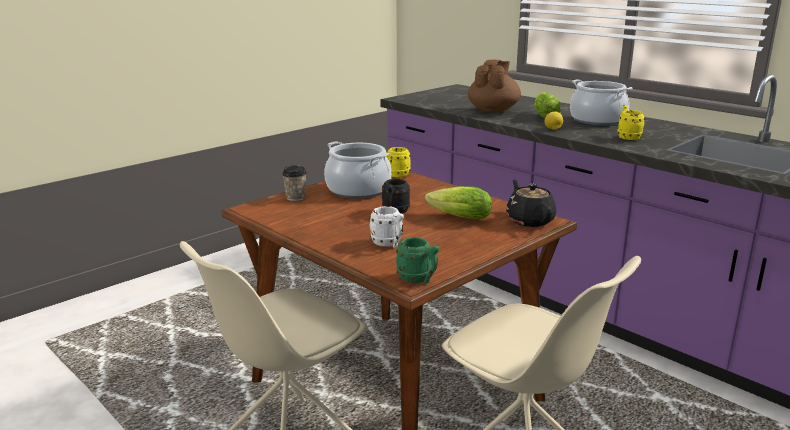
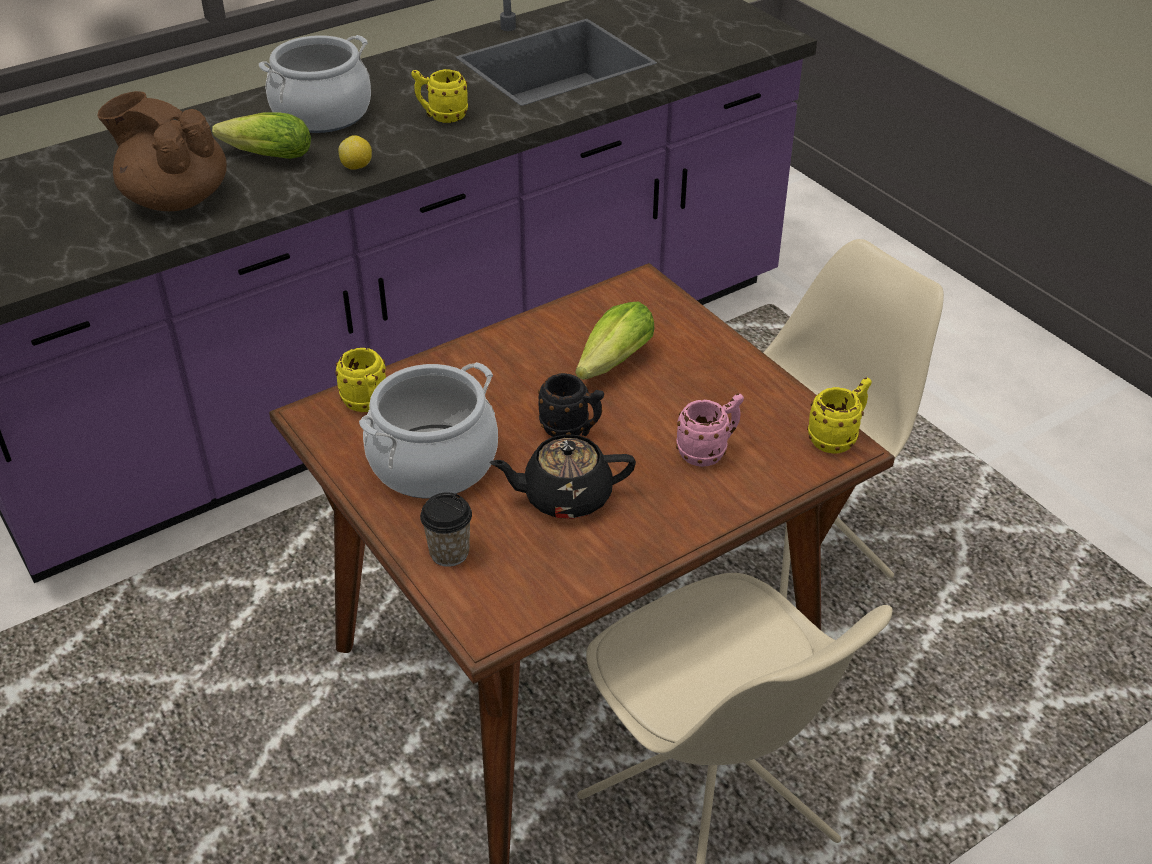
camera: 80 degrees left, 20 degrees up
white mug [369,206,404,248] -> pink mug [676,394,744,467]
green mug [396,237,439,284] -> yellow mug [807,378,872,454]
black teapot [506,179,556,227] -> black teapot moved to [489,434,636,519]

